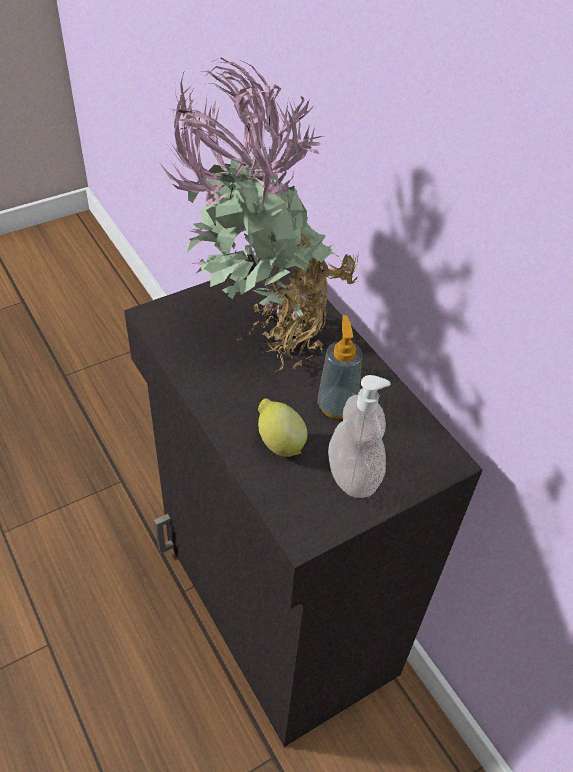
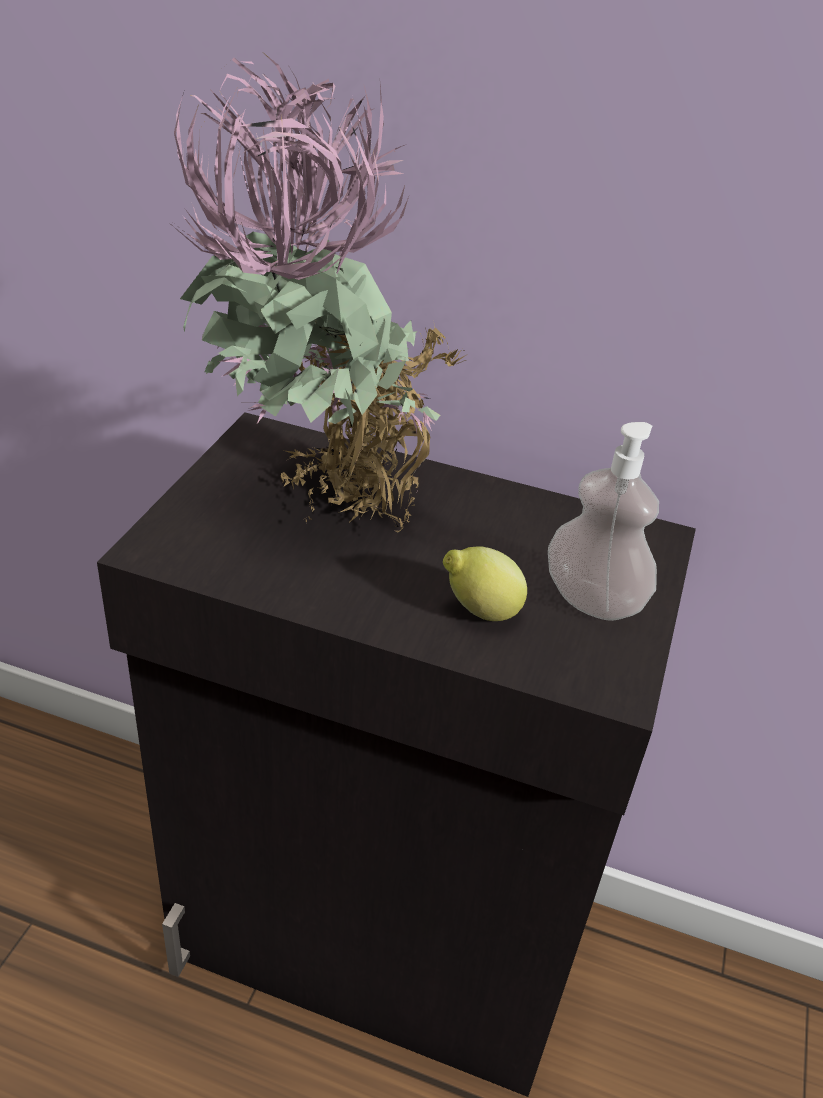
camera: 40 degrees left, 10 degrees down
soap dispenser [317,315,363,419] -> none

